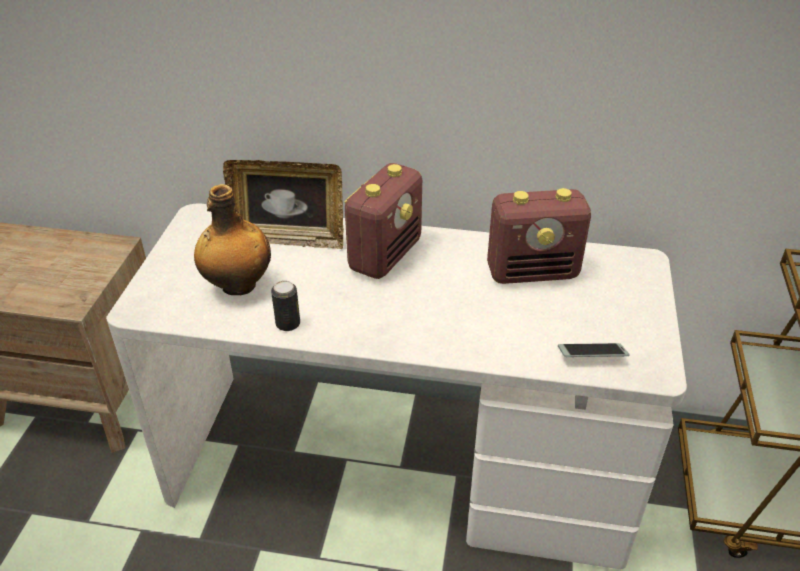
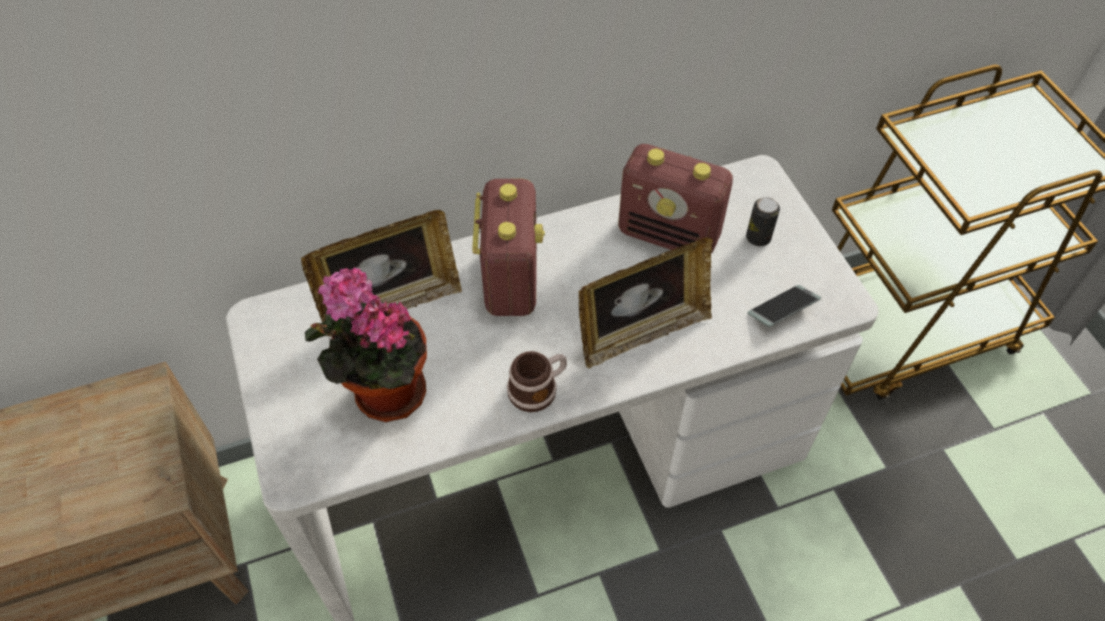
camera: 30 degrees left, 15 degrees up
bottle [194,184,271,295] -> potted plant [305,268,427,422]
can [271,281,300,331] -> can moved to [746,197,780,246]
radio [487,188,591,284] -> radio turned 60 degrees clockwise [618,144,733,254]
none -> mug [507,351,567,412]
none -> picture frame [579,237,713,369]

